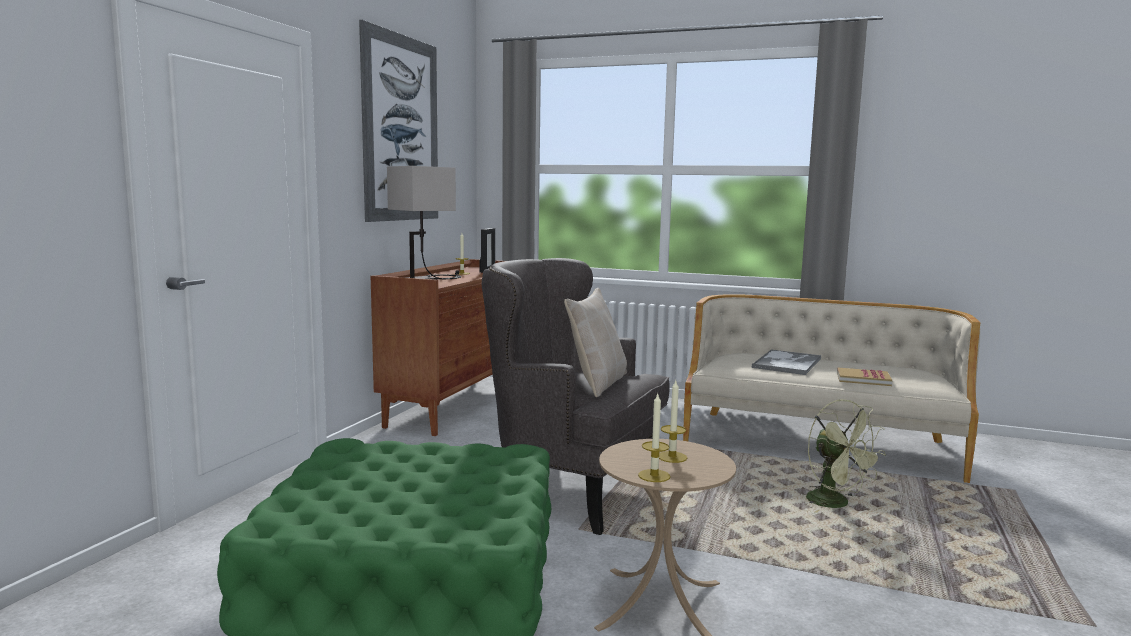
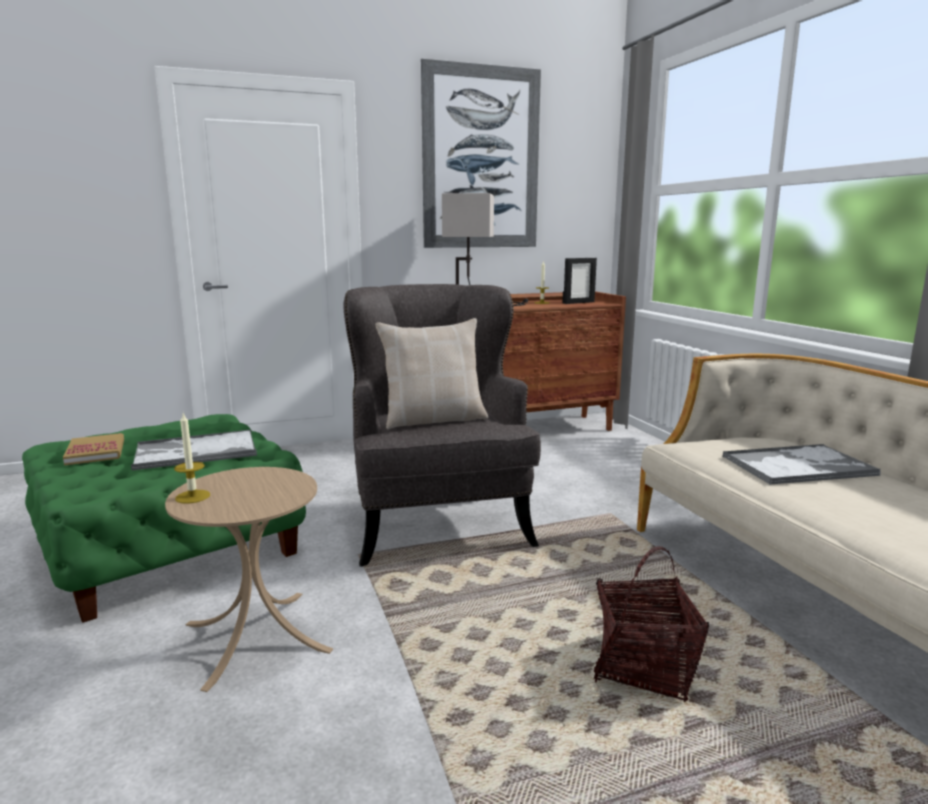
camera: 50 degrees right, 5 degrees up
candle [659,381,687,463] -> none
green fan [806,399,886,513] -> basket [594,546,709,702]
book [837,367,892,386] -> book moved to [63,433,124,465]
none -> tray [131,430,257,470]

